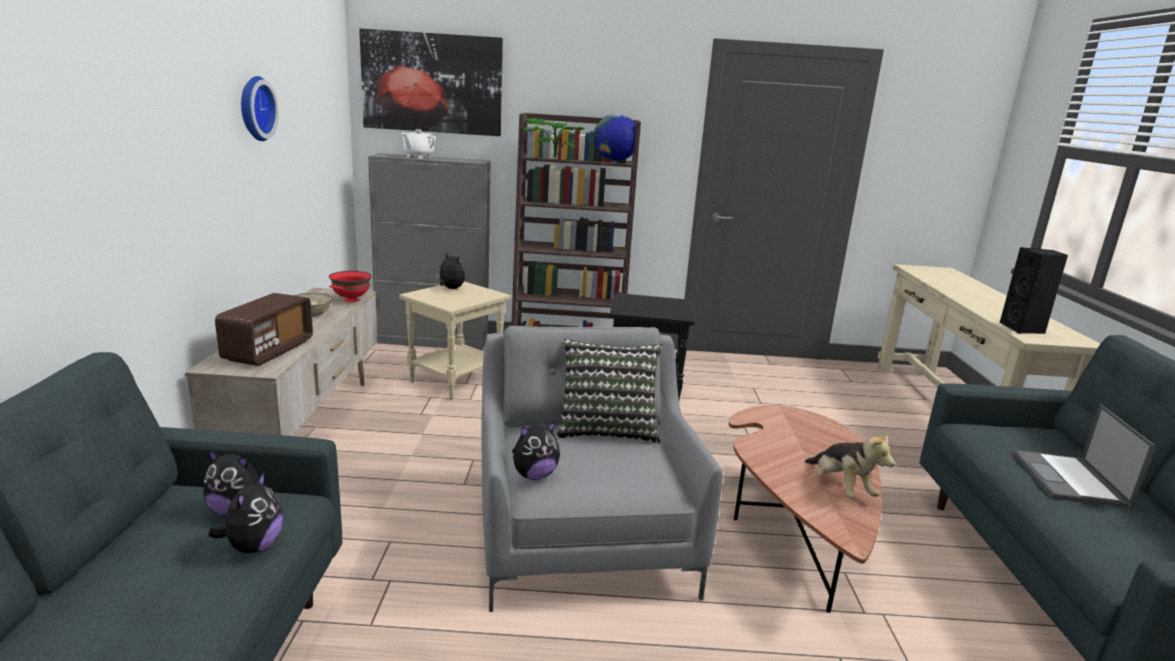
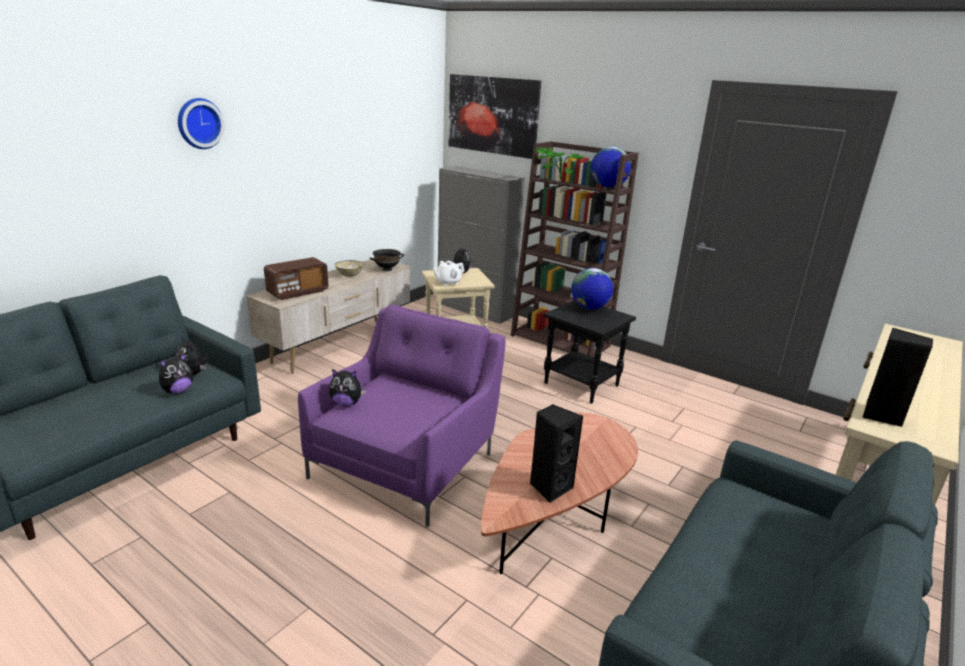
camera: 35 degrees right, 5 degrees up
wall clock [241,76,279,141] -> wall clock moved to [178,98,224,149]
red bowl [329,271,372,302] -> black bowl [369,249,404,271]
white teapot [401,129,436,159] -> white teapot moved to [432,261,465,286]
grey armchair [481,326,723,612] -> purple armchair [298,305,506,527]
pillow [557,339,663,444] -> none
plush toy [805,430,895,498] -> black speaker [530,404,583,503]
laptop [1012,404,1155,509] -> none
none -> globe [571,268,613,310]

